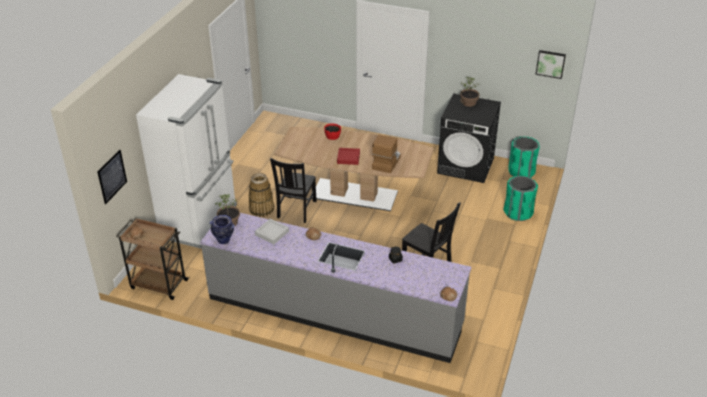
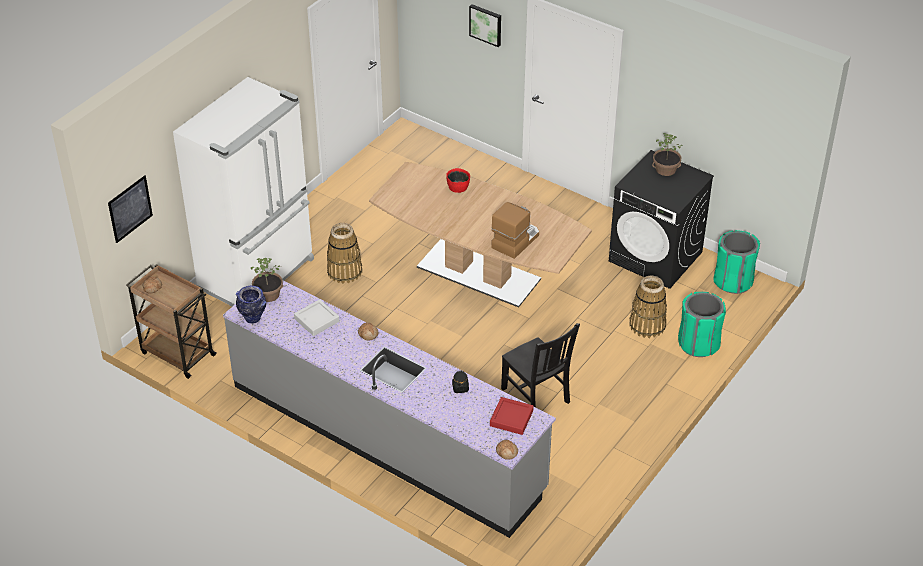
camera: 15 degrees right, 5 degrees up
black chair [270,158,317,223] -> none
red tray [337,148,360,165] -> red tray moved to [490,397,534,435]
picture [535,50,566,79] -> picture moved to [469,4,501,47]
none -> basket [629,276,667,338]

